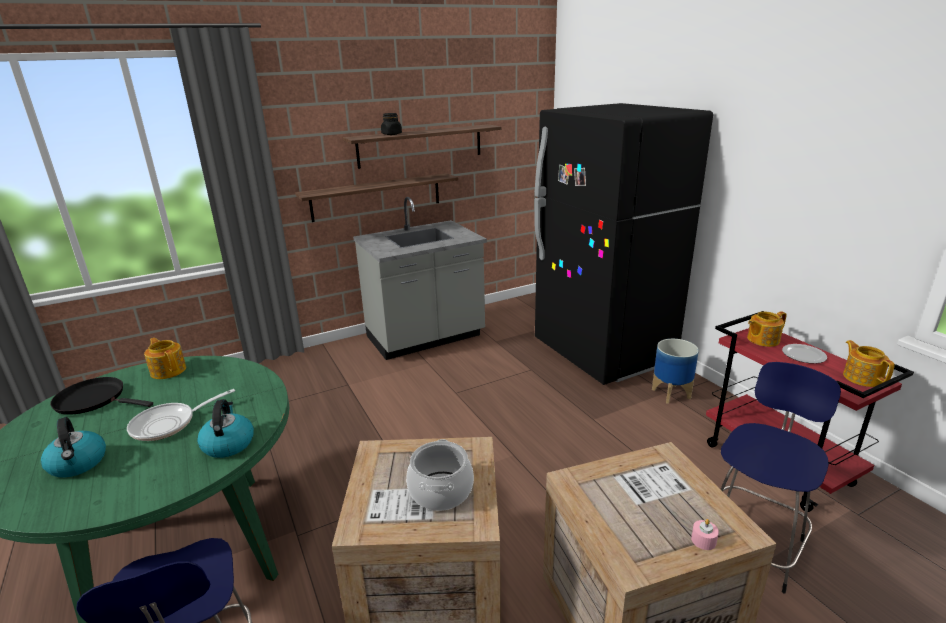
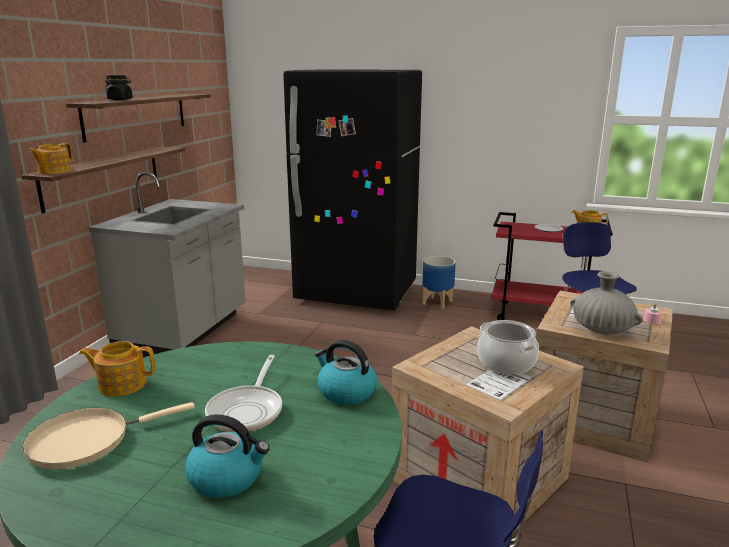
camera: 45 degrees left, 5 degrees down
black frying pan [50,377,153,415] -> beige frying pan [22,402,195,469]
teapot [747,311,787,347] -> teapot moved to [29,143,72,174]
none -> grey vase [570,271,643,334]

